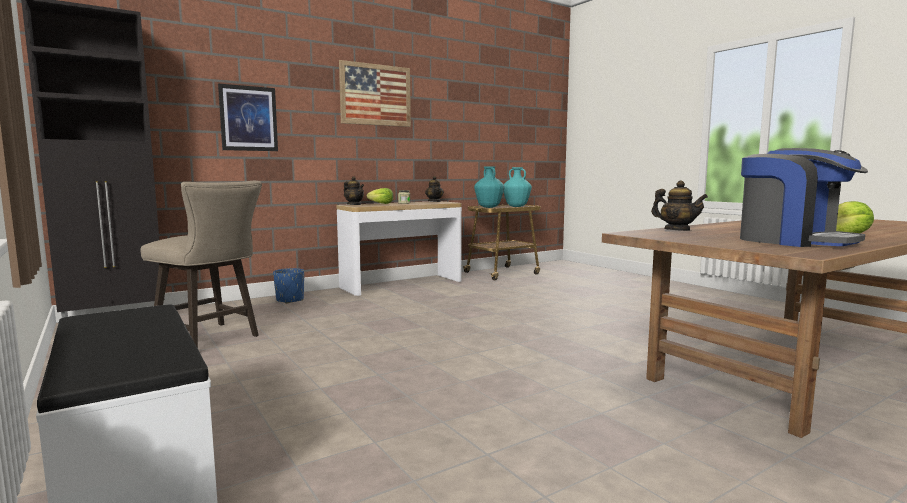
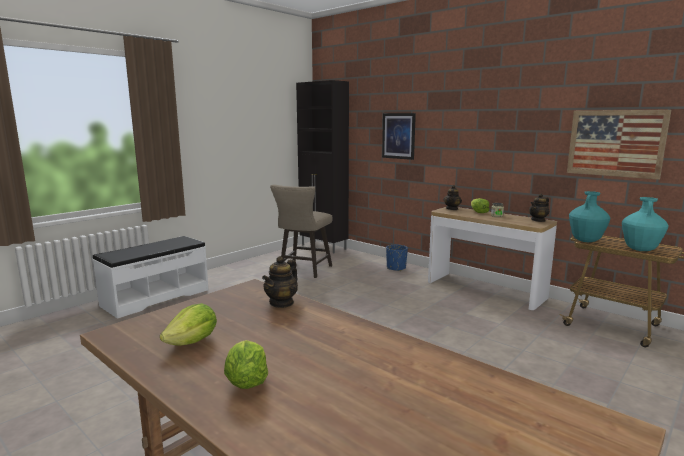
camera: 75 degrees right, 5 degrees up
picture [339,60,411,127] -> picture moved to [567,110,671,180]
coffee machine [740,148,868,247] -> lettuce [160,303,217,346]

